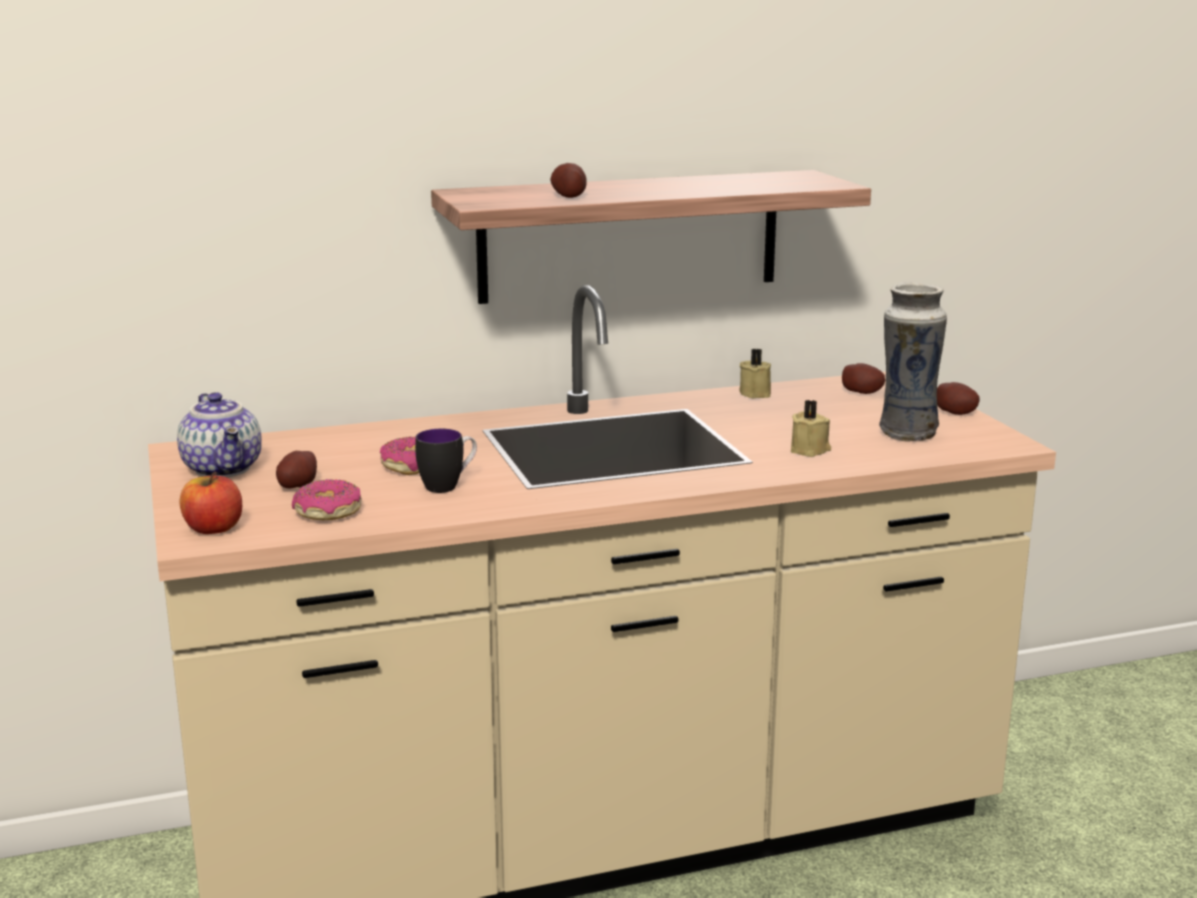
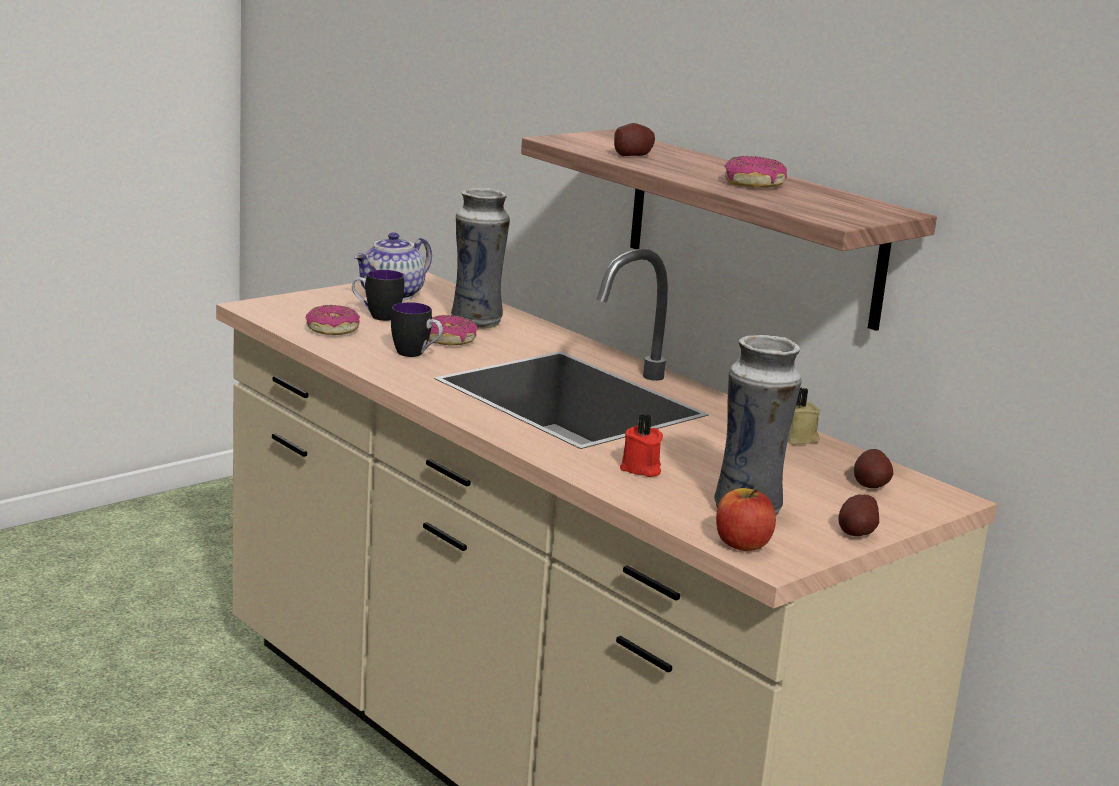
camera: 65 degrees right, 0 degrees up
apple [179,472,242,534] -> apple moved to [716,488,776,551]
potato [276,451,317,488] -> mug [352,270,404,321]
beige candle [791,400,831,457] -> red candle [620,414,663,477]
none -> vase [451,188,510,329]
none -> donut [725,156,787,188]

